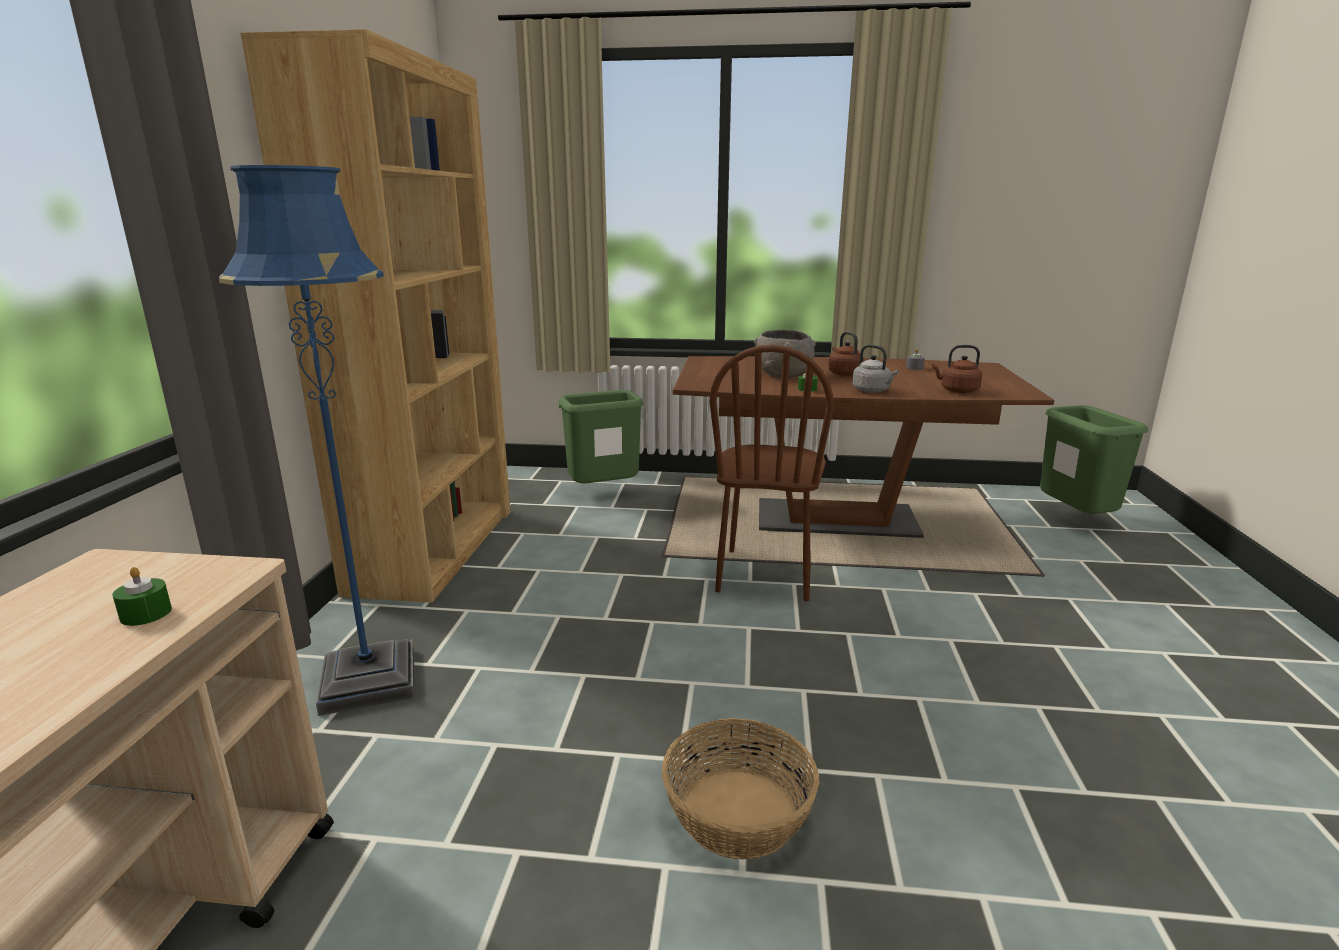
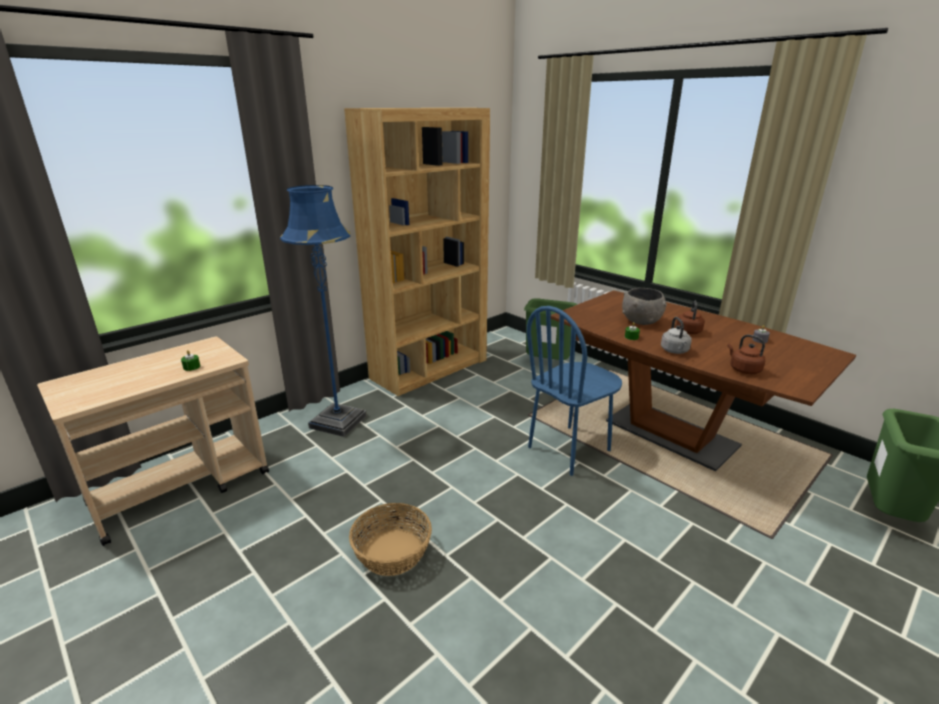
camera: 40 degrees right, 5 degrees up
brown chair [709,345,834,601] -> blue chair [527,306,622,476]

